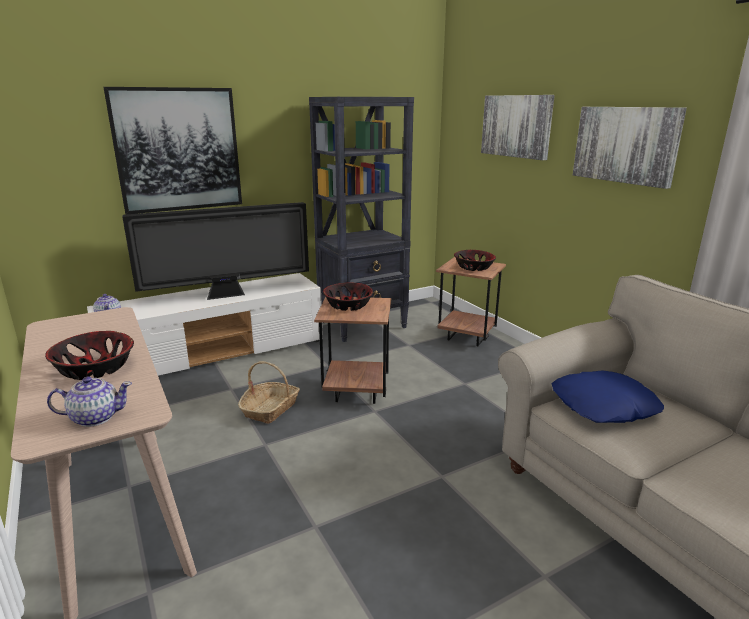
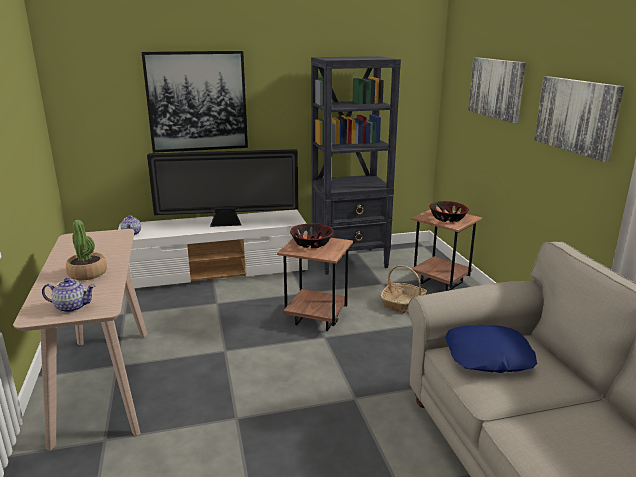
camera: 15 degrees right, 0 degrees up
bowl [45,331,134,380] -> potted plant [66,220,107,280]
basket [238,361,300,424] -> basket moved to [381,265,427,313]

